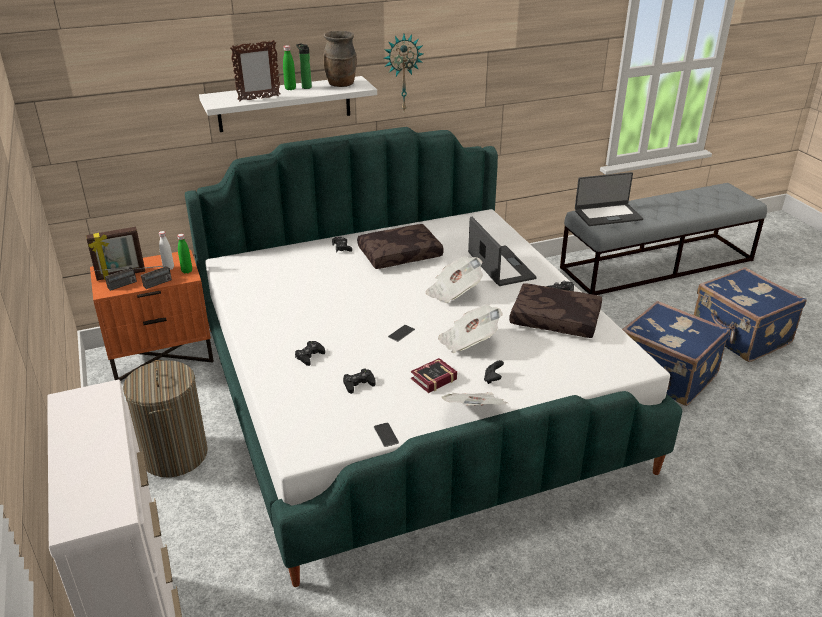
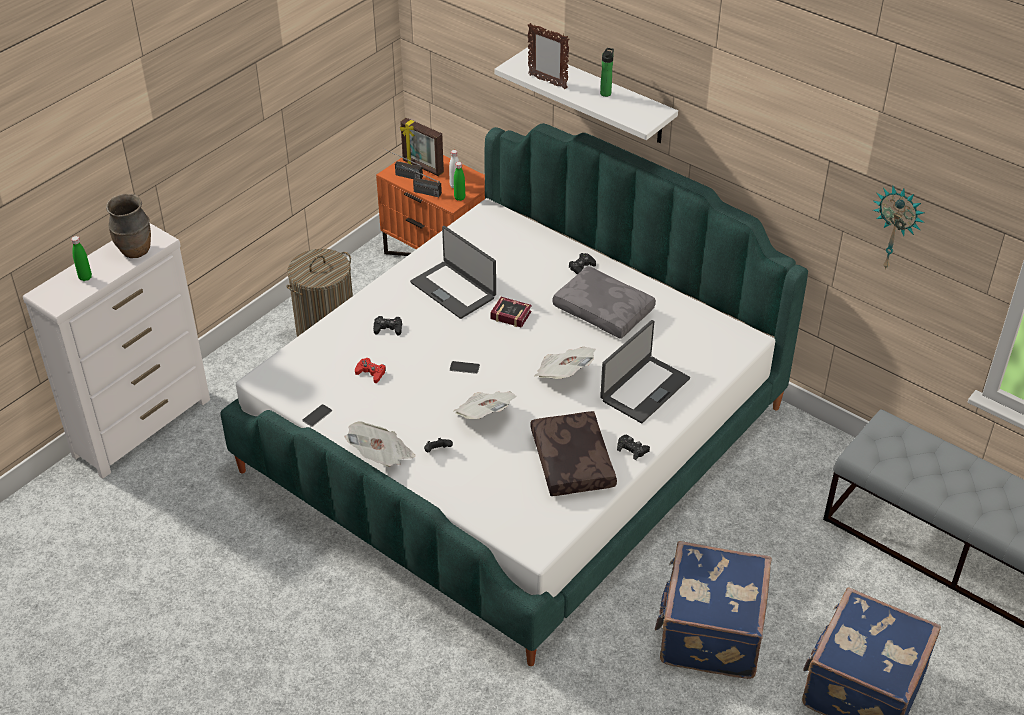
camera: 60 degrees right, 10 degrees up
green bottle [283,45,296,90] -> green bottle moved to [71,236,92,281]
brown vase [323,31,357,87] -> brown vase moved to [106,194,151,258]
black game controller [343,368,376,394] -> red game controller [355,358,386,383]
brown pillow [357,224,444,269] -> grey pillow [553,266,656,339]
wall clock [383,34,423,111] -> wall clock moved to [873,186,925,270]
book [411,358,457,393] -> book moved to [490,297,532,328]
laptop [575,172,643,226] -> laptop moved to [410,226,496,319]

